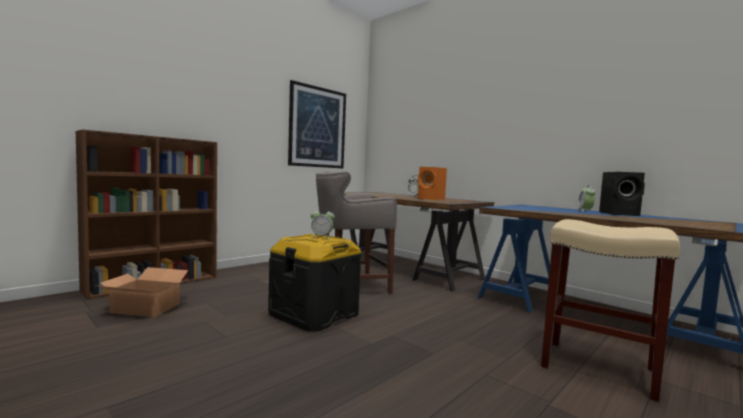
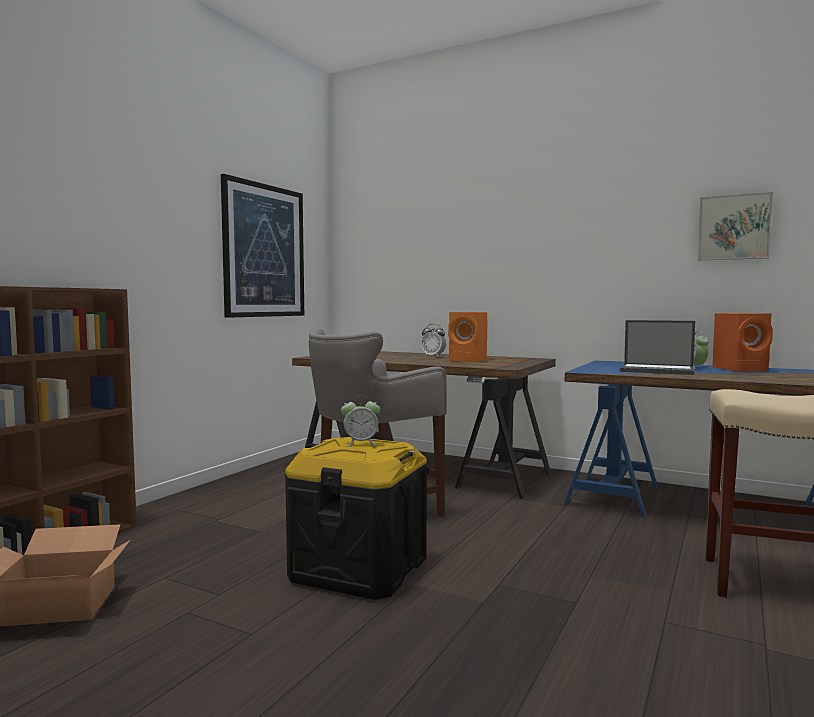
camera: 15 degrees left, 0 degrees up
black speaker [599,172,645,216] -> orange speaker [713,313,773,371]
none -> laptop [620,320,695,375]
none -> picture [698,192,773,261]

